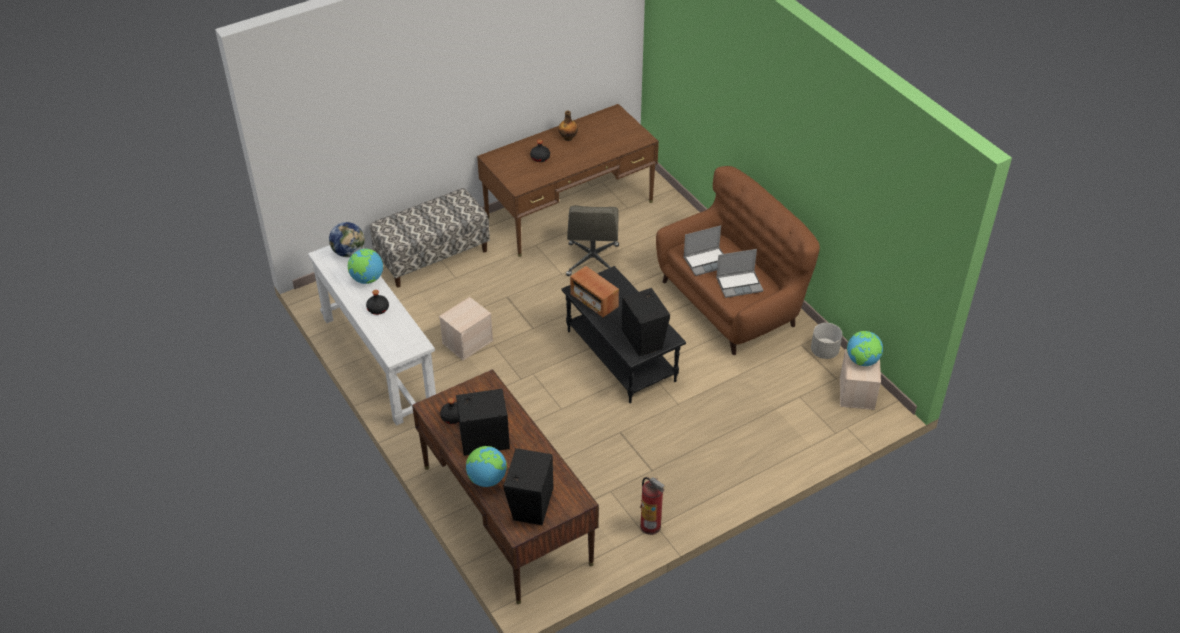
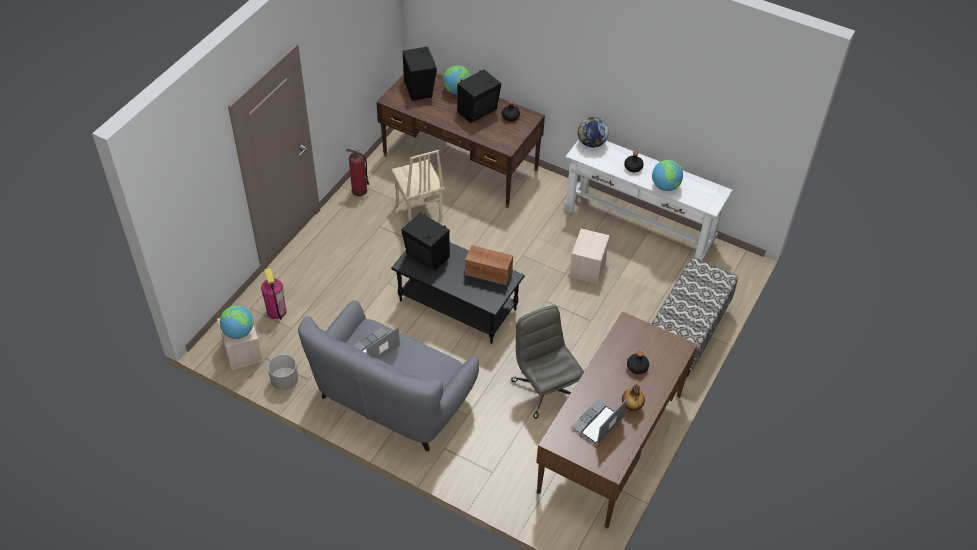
camera: 150 degrees right, 5 degrees up
globe [329,222,365,257] -> globe moved to [578,117,609,148]
brown sofa [656,166,820,355] -> grey sofa [298,300,479,451]
laptop [684,225,723,276] -> laptop moved to [571,399,627,446]
none -> fire extinguisher [261,268,287,320]
none -> beige chair [391,150,444,222]

